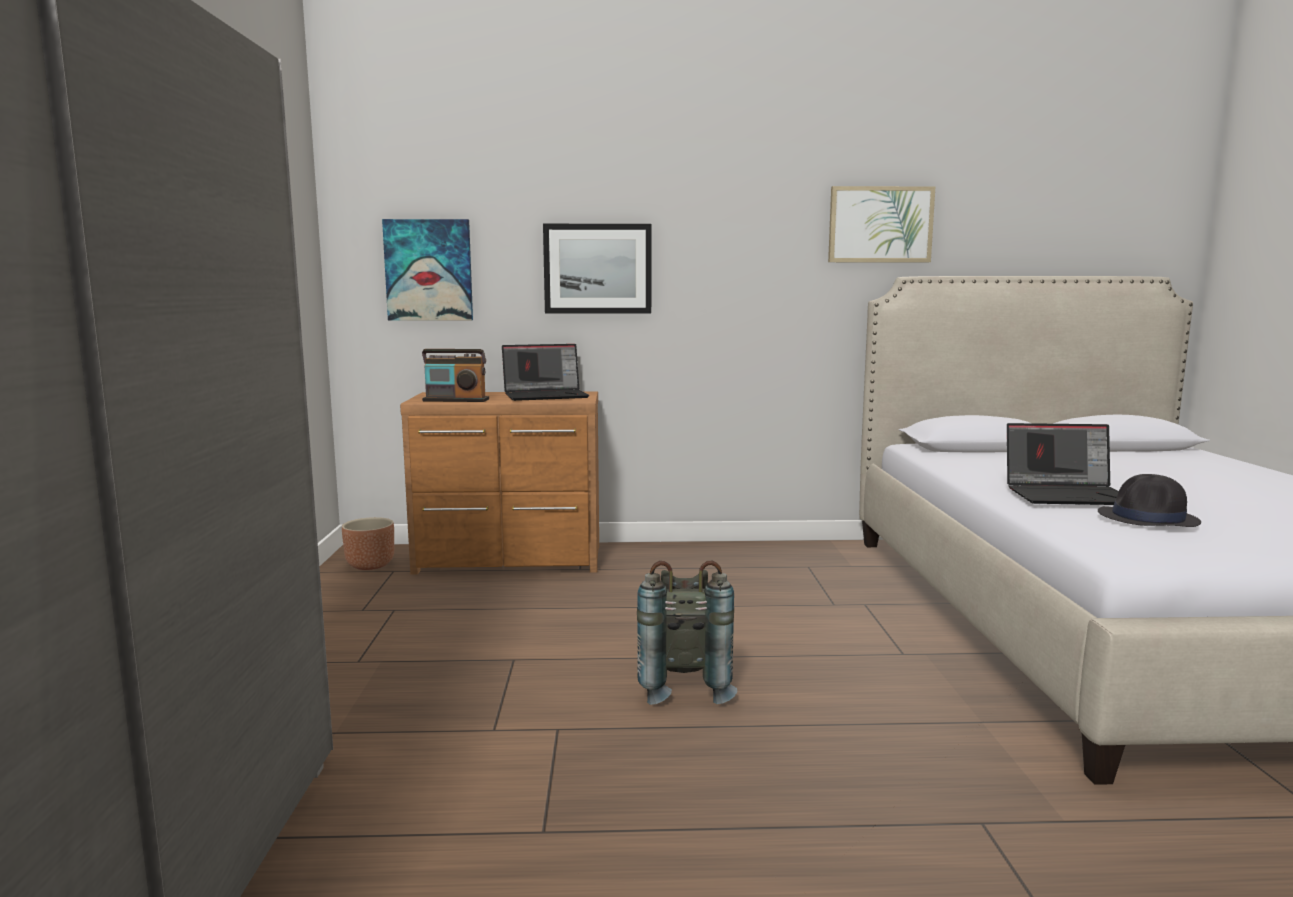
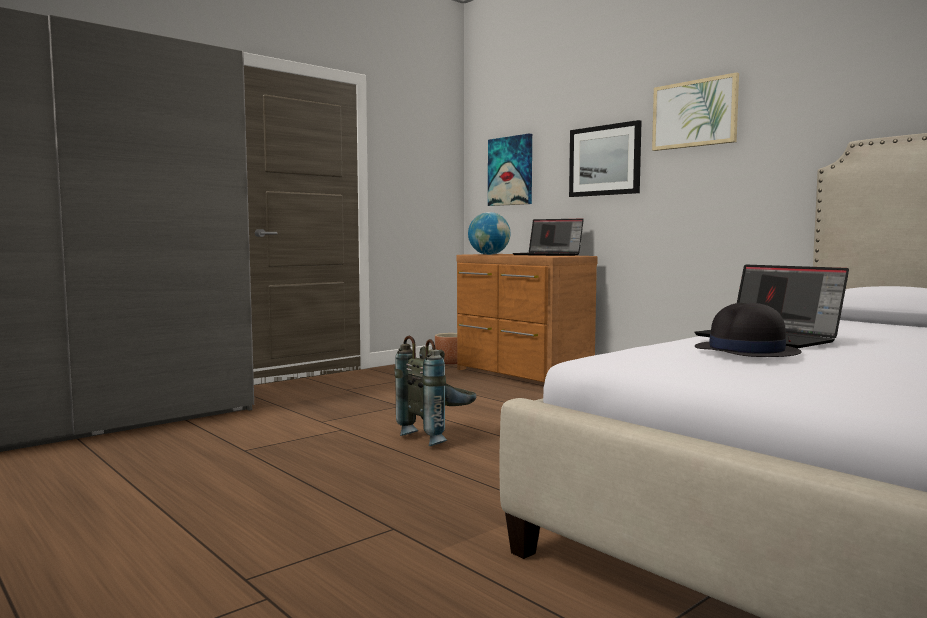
camera: 50 degrees right, 5 degrees down
radio [422,349,489,402] -> globe [468,212,510,255]
picture [828,186,935,262] -> picture moved to [652,72,739,151]

